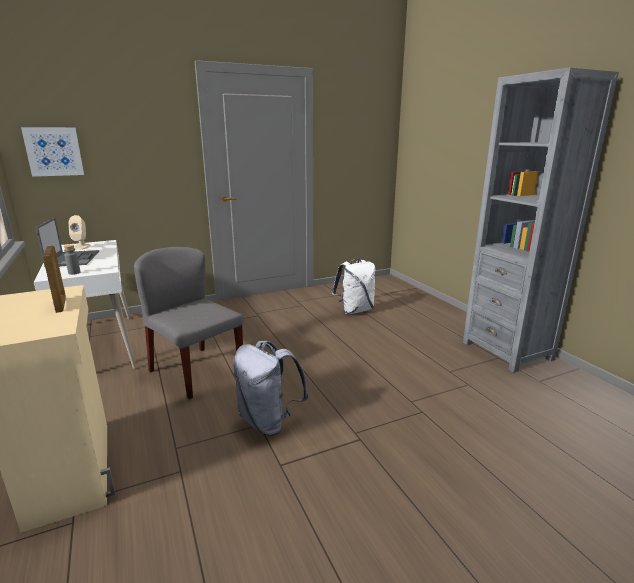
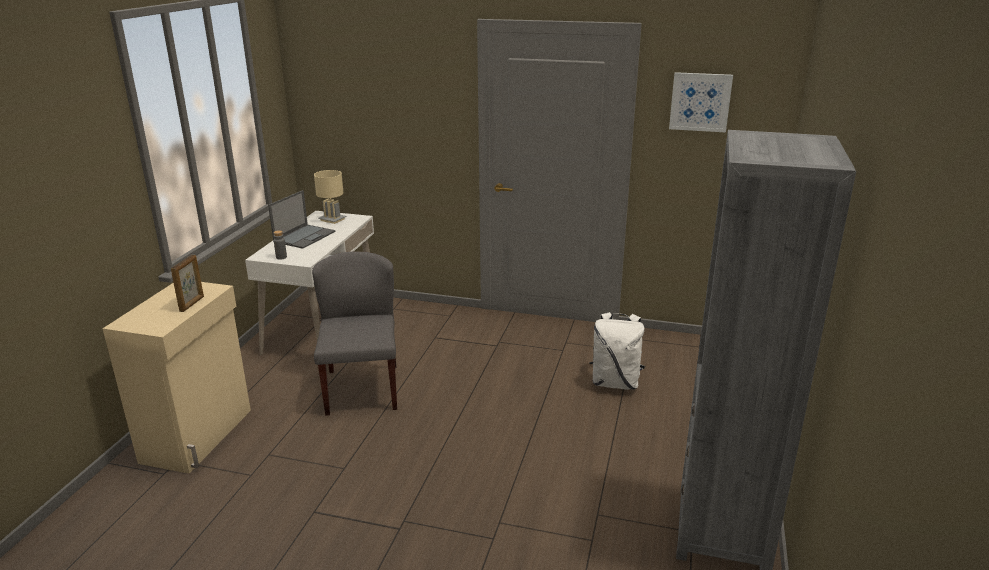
camera: 40 degrees right, 5 degrees up
picture [21,127,84,177] -> picture moved to [669,72,733,133]
beige speaker [69,215,91,250] -> beige table lamp [314,170,347,224]
grey backpack [233,341,309,436] -> none

